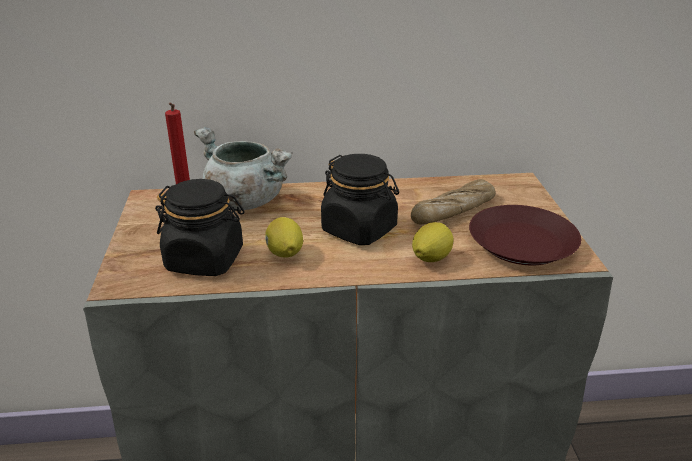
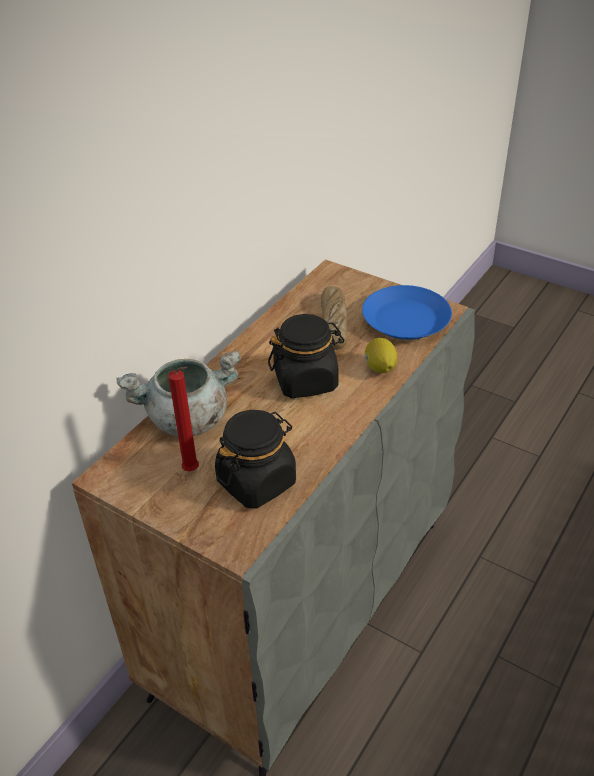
camera: 50 degrees left, 10 degrees up
lemon [265,217,303,257] -> none
brown plate [469,205,581,265] -> blue plate [362,285,452,340]

